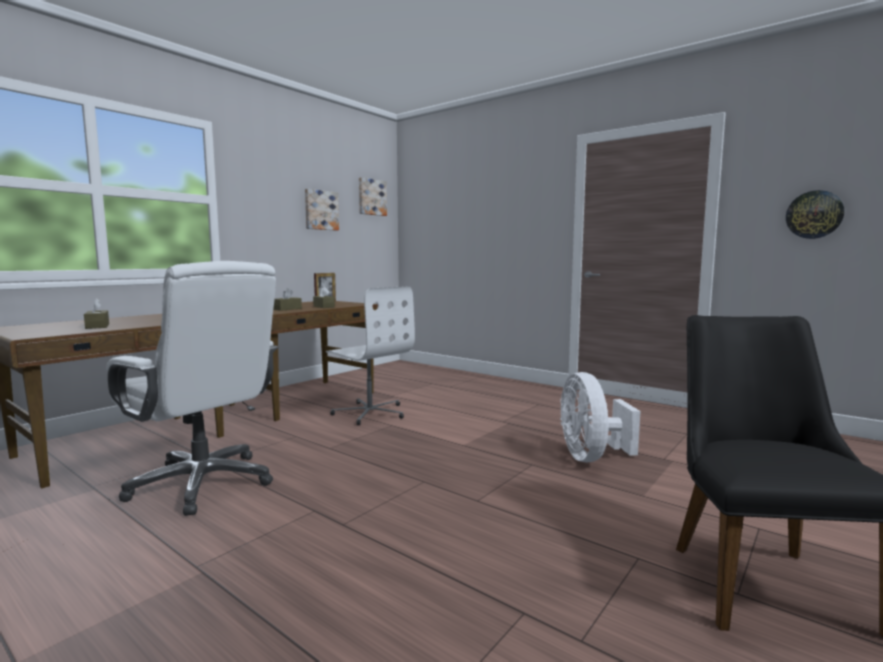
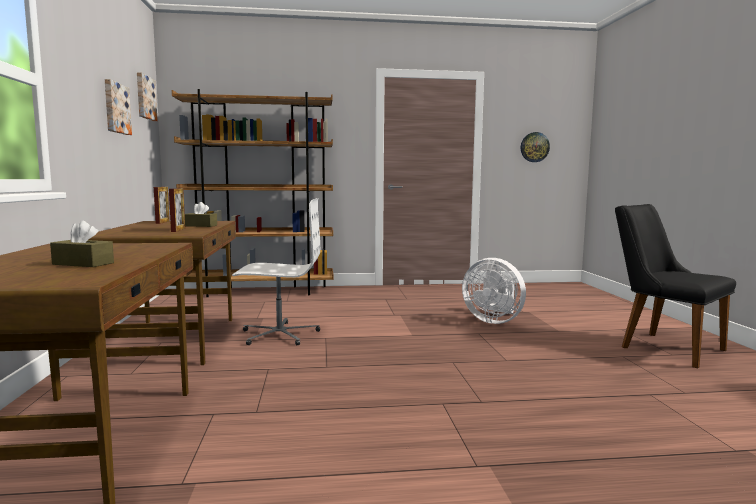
camera: 45 degrees left, 0 degrees up
white office chair [106,261,278,516] -> none
brown tissue box [273,288,302,311] -> picture frame [169,188,185,232]
none -> brown bookcase [172,89,333,297]

